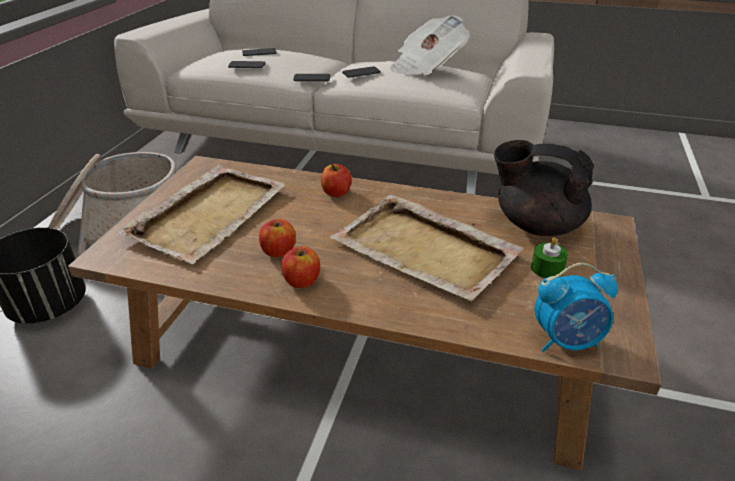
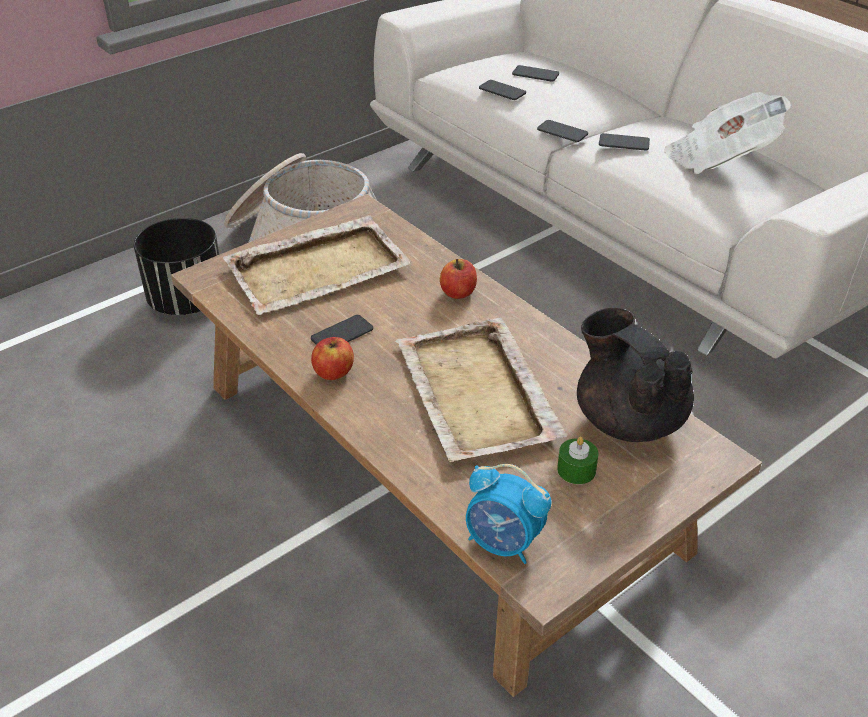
camera: 35 degrees right, 5 degrees up
apple [259,219,296,257] -> phone [311,315,373,345]

